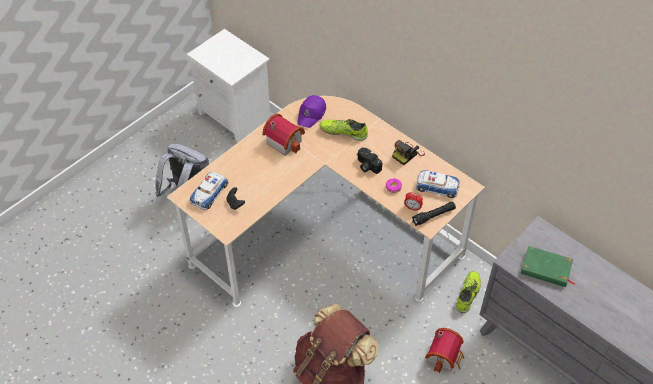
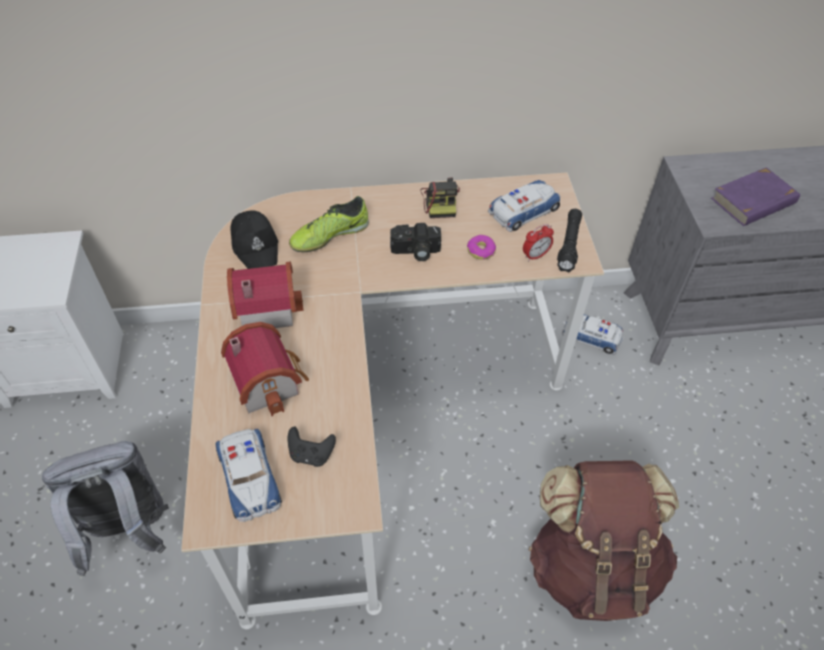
camera: 50 degrees left, 0 degrees up
purple cap [297,95,326,128] -> black cap [230,210,278,269]
toy house [425,328,464,373] -> toy house moved to [221,322,309,416]
shoe [456,271,481,313] -> toy car [562,314,623,355]
green book [520,246,576,287] -> purple book [711,167,800,226]

